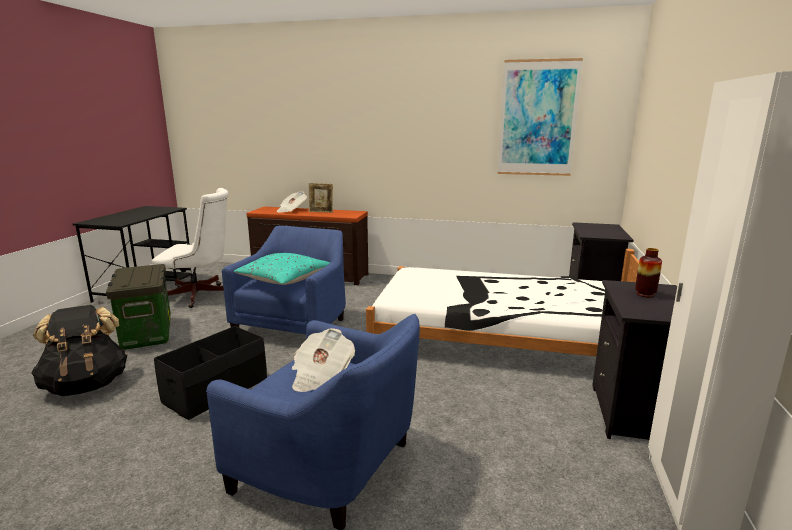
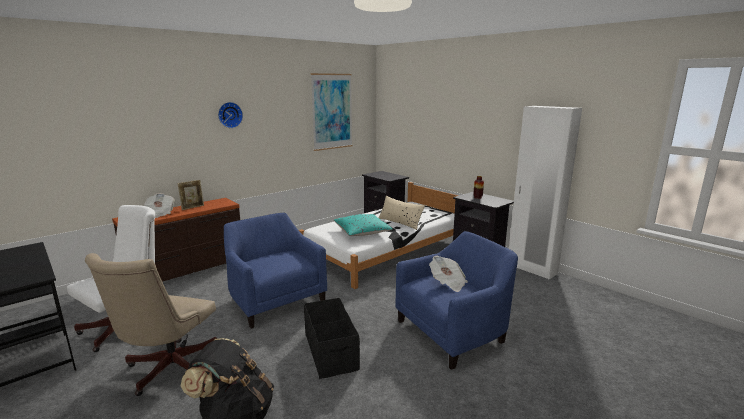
camera: 55 degrees left, 0 degrees up
storage box [106,264,171,350] -> beige office chair [85,253,217,396]
turquoise pillow [233,253,330,285] -> turquoise pillow moved to [334,214,393,236]
none -> wall clock [218,102,243,128]
none -> beige pillow [378,196,425,230]

